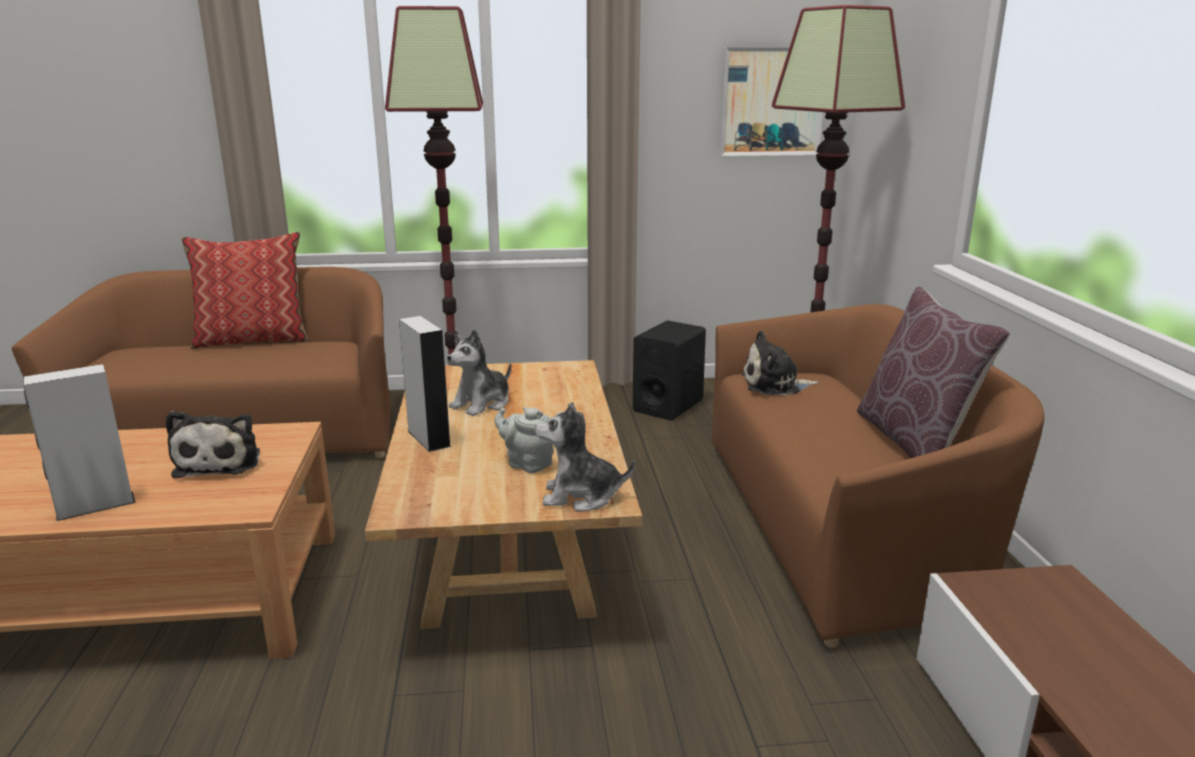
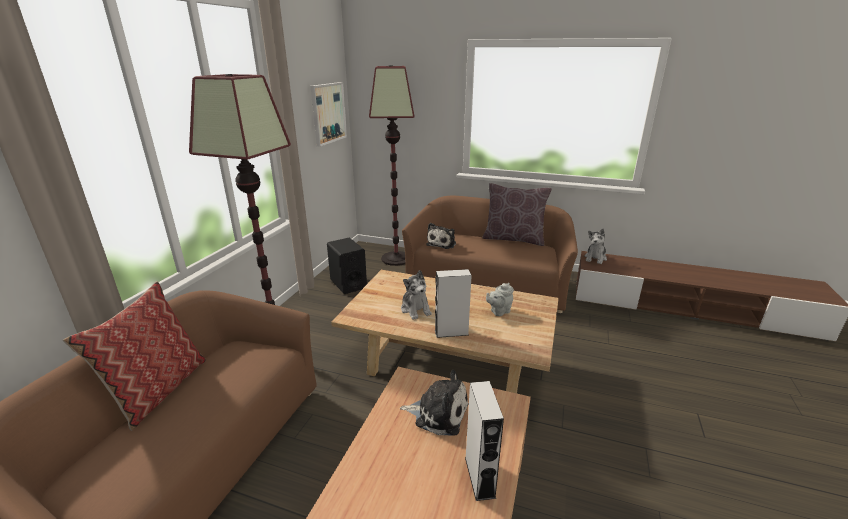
camera: 65 degrees left, 5 degrees up
plush toy [535,402,635,512] -> plush toy moved to [585,228,607,264]

